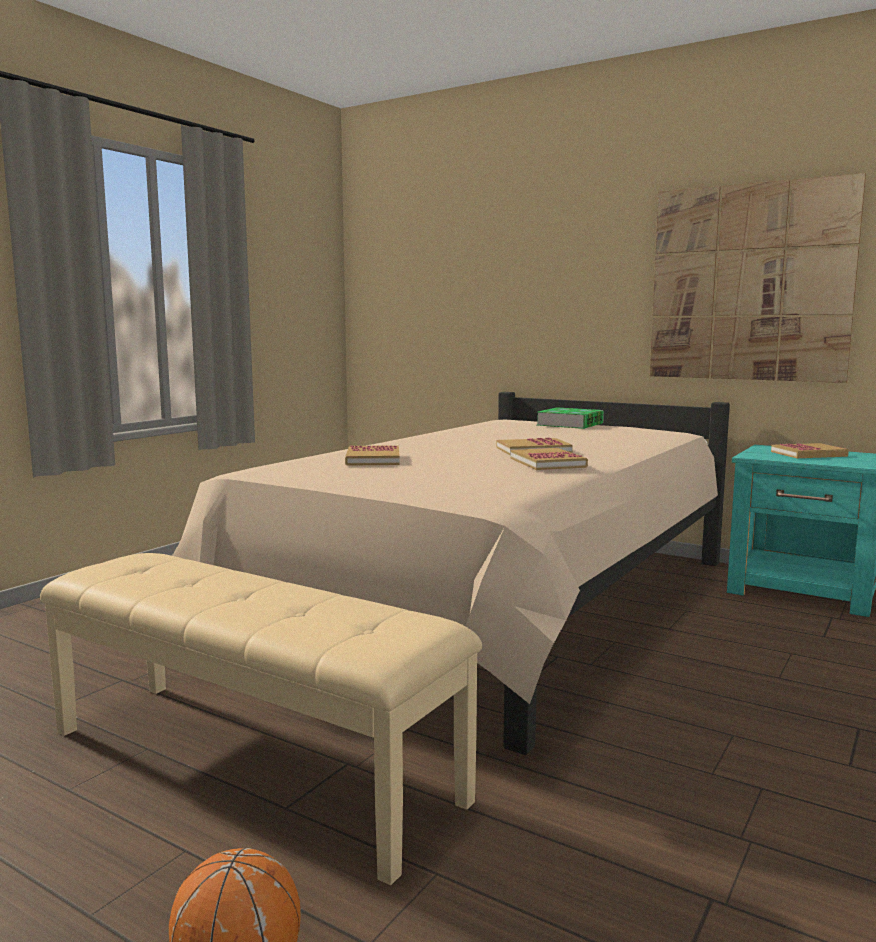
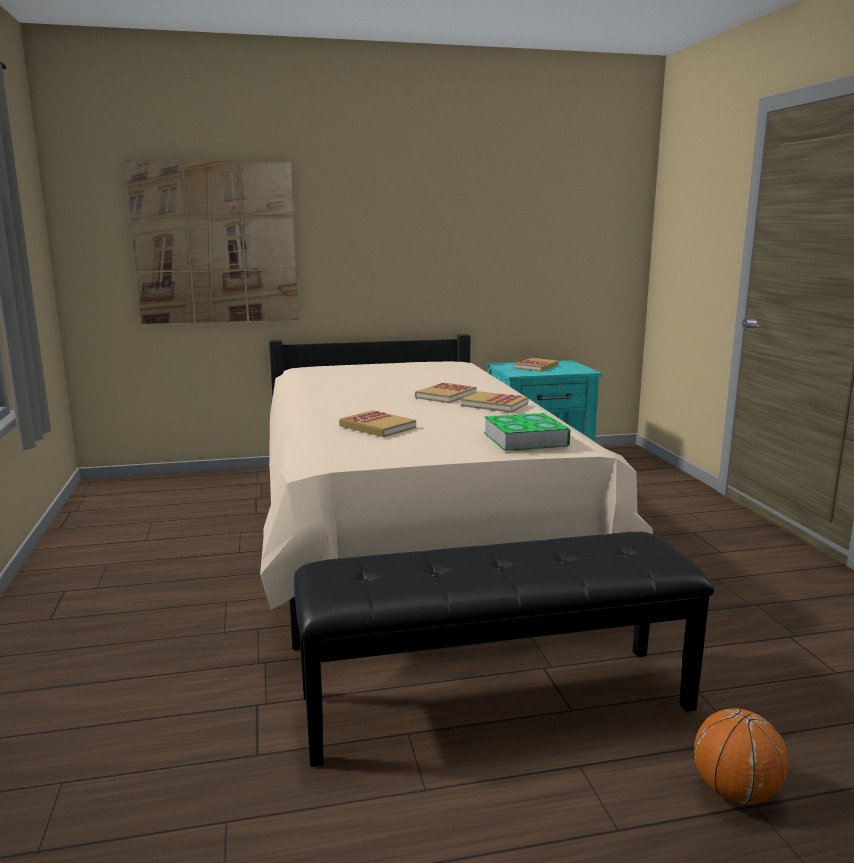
camera: 45 degrees left, 5 degrees up
beige bench [40,553,482,885] -> black bench [294,532,714,767]
book [537,407,604,429] -> book moved to [484,413,571,451]
picture [650,173,866,383] -> picture moved to [125,159,299,324]

